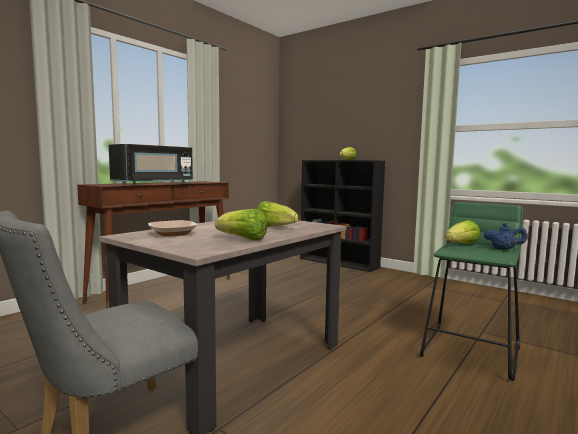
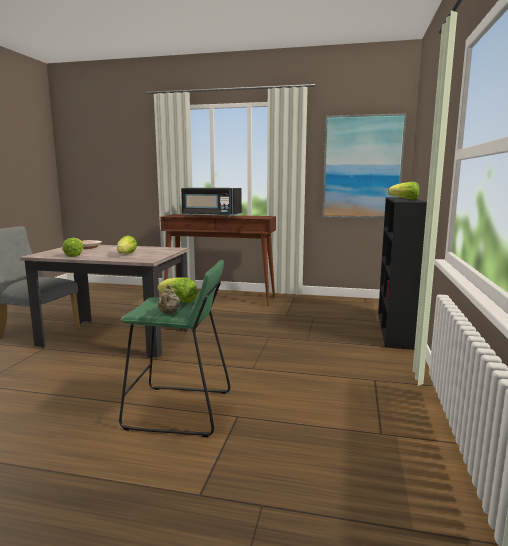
camera: 65 degrees right, 5 degrees up
blue teapot [484,223,528,250] -> beige teapot [158,285,180,314]
none -> picture [322,113,406,219]

